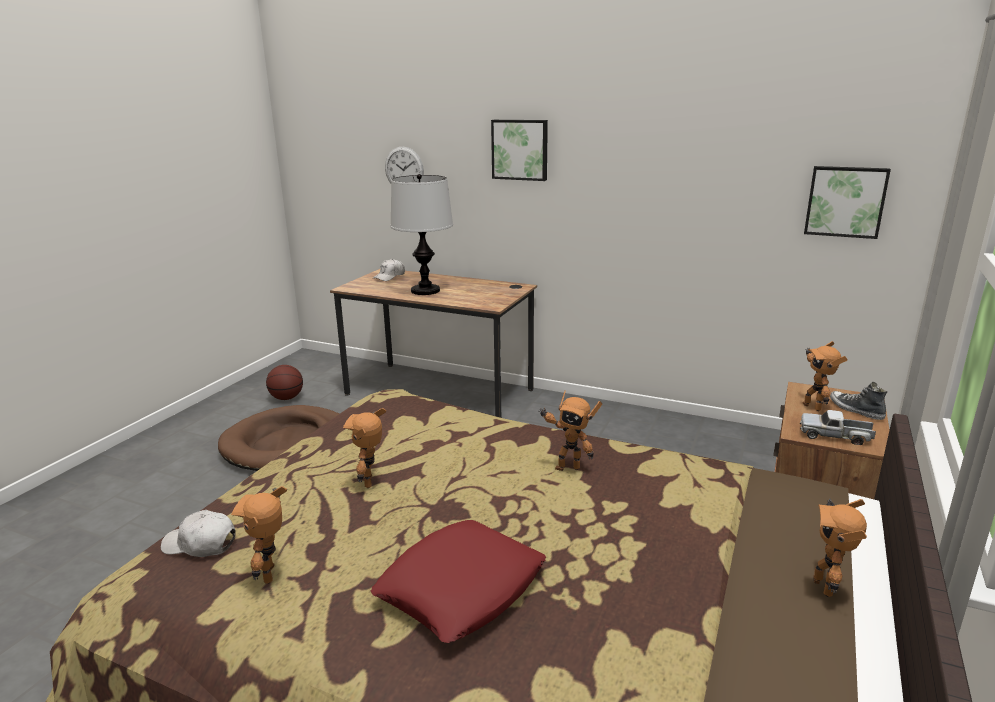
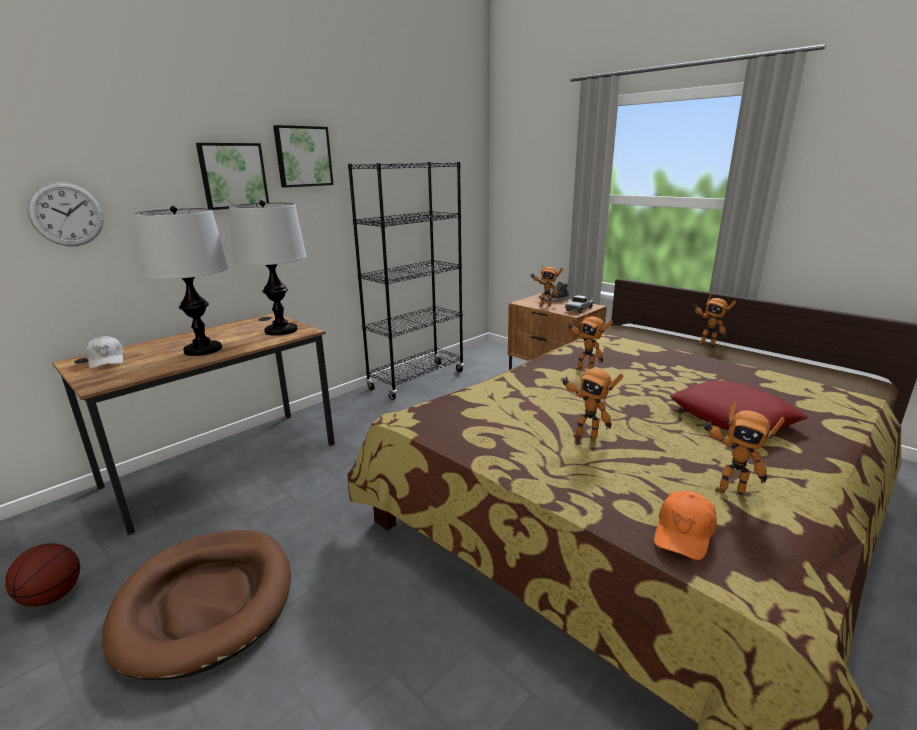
camera: 70 degrees left, 0 degrees up
white cap [160,510,235,557] -> orange cap [654,491,717,560]
toy robot [538,391,602,471] -> toy robot turned 90 degrees clockwise [568,312,613,370]
picture [804,166,891,239] -> picture moved to [273,125,333,187]
none -> table lamp [229,200,307,336]
none -> black bookcase [348,162,464,400]

